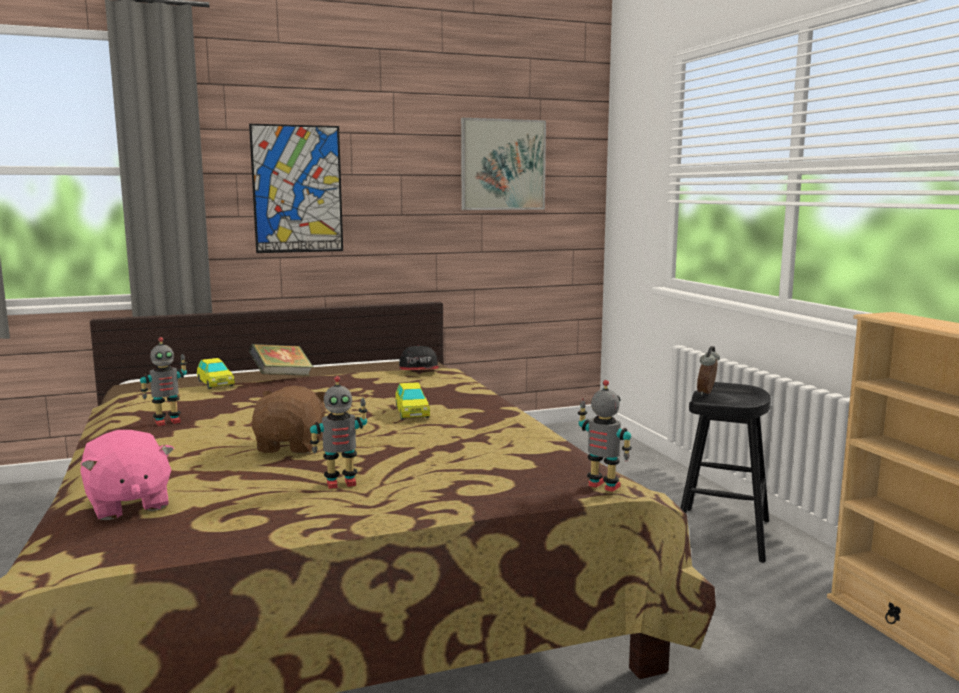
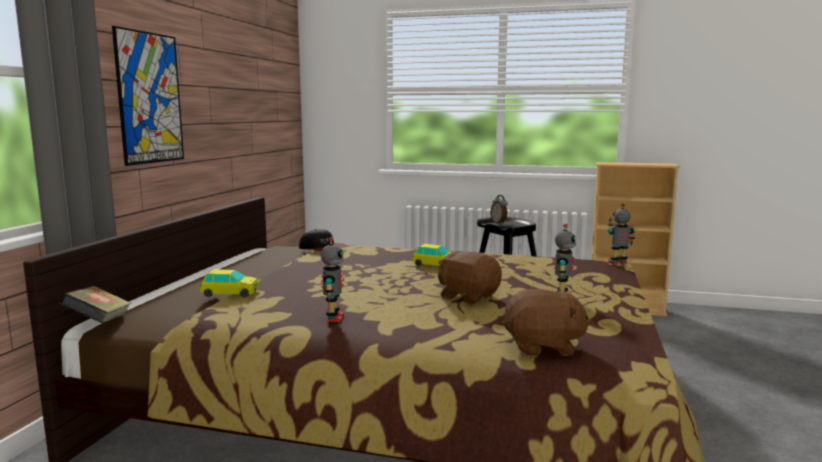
camera: 55 degrees left, 0 degrees up
pink plush toy [80,430,174,520] -> brown plush toy [502,289,592,356]
book [249,344,313,376] -> book moved to [59,286,131,323]
picture [461,118,546,210] -> none

